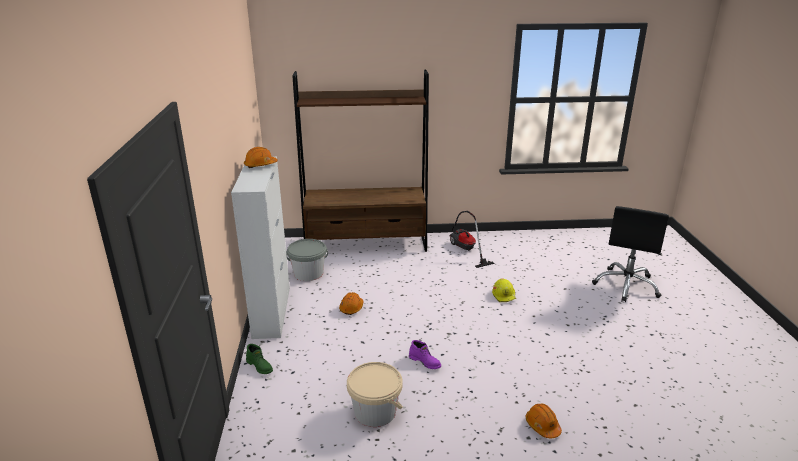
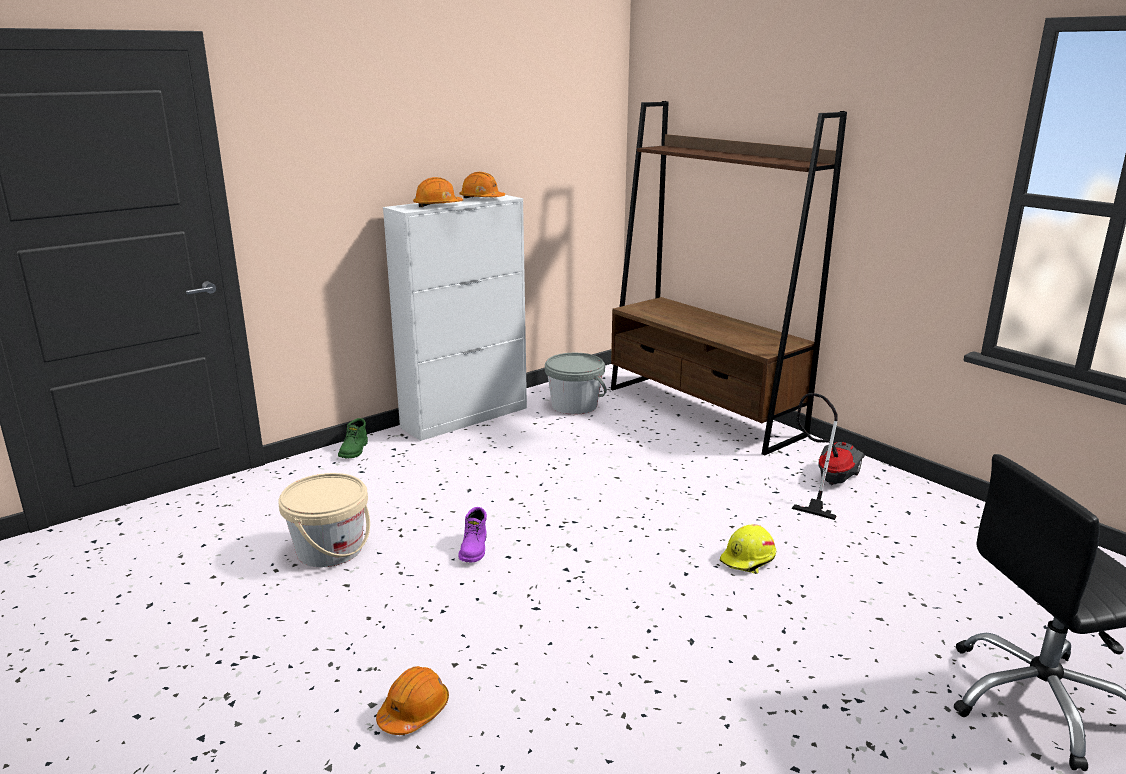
camera: 55 degrees right, 5 degrees down
orange hard hat [339,292,364,315] -> orange hard hat moved to [413,177,463,207]

